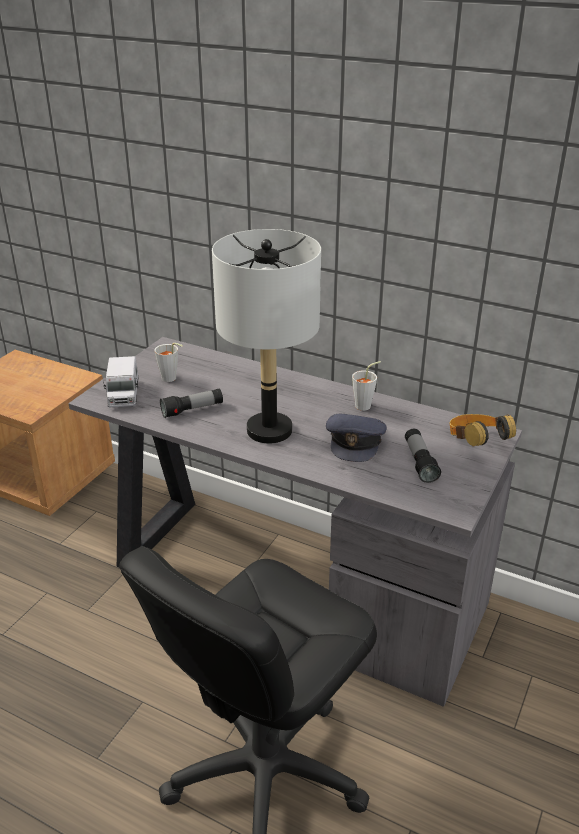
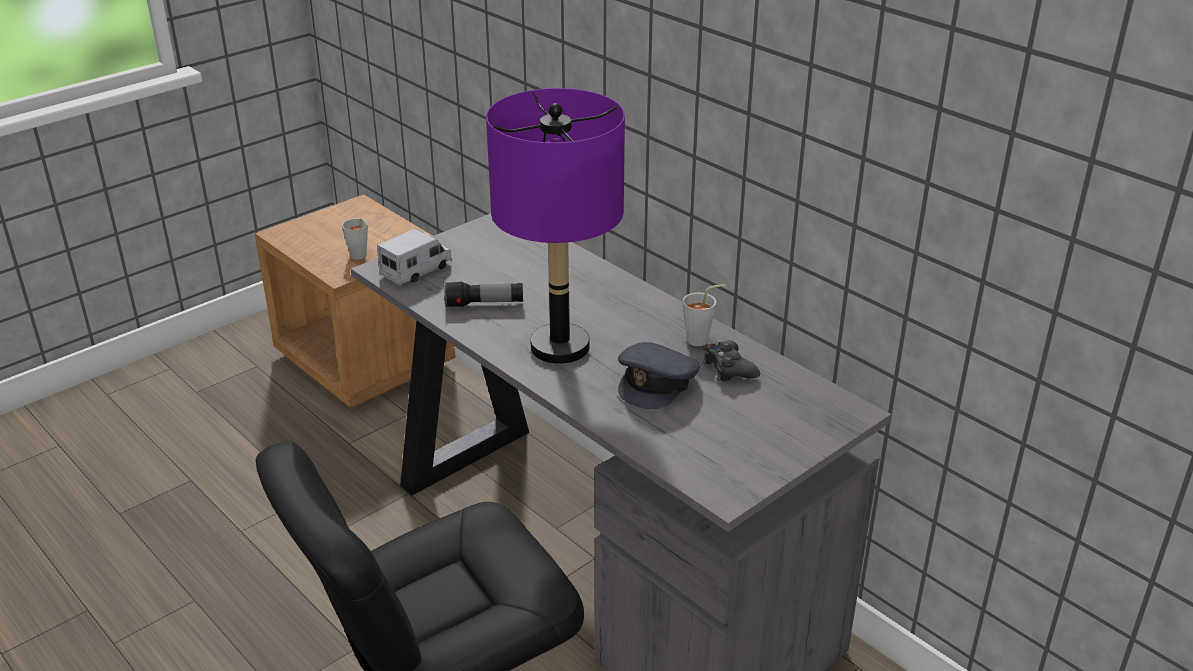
camera: 20 degrees right, 0 degrees up
toy truck [103,356,139,407] -> toy truck turned 150 degrees counterclockwise [377,228,452,286]
grey cup [154,343,183,382] -> grey cup moved to [342,218,368,260]
grey table lamp [212,229,321,443] -> purple table lamp [486,88,625,364]
flashlight [405,429,441,483] -> none
headphones [450,414,516,446] -> none
none -> black game controller [703,341,760,382]

